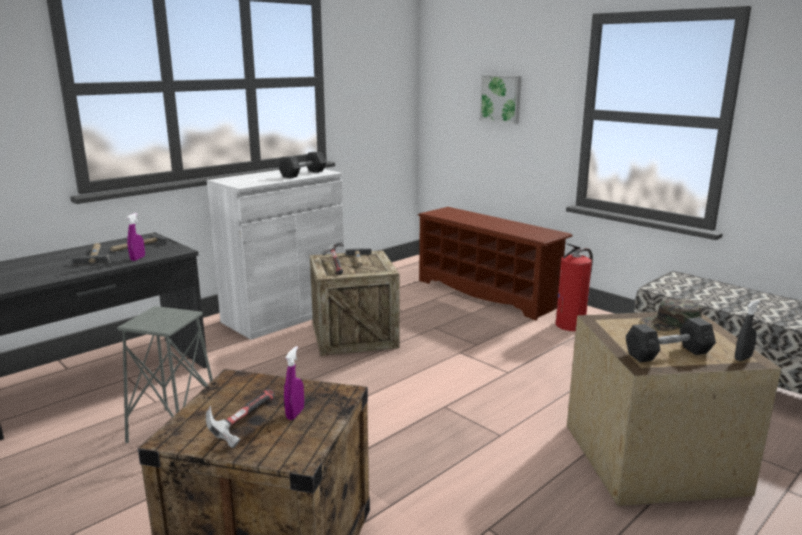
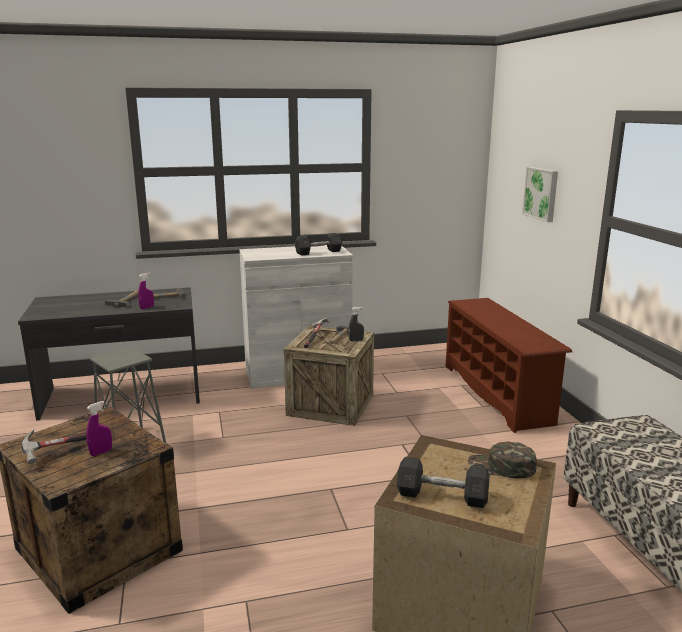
camera: 30 degrees right, 0 degrees up
fire extinguisher [555,243,593,331] -> none
grey spray bottle [735,300,760,361] -> grey spray bottle moved to [348,307,364,341]

